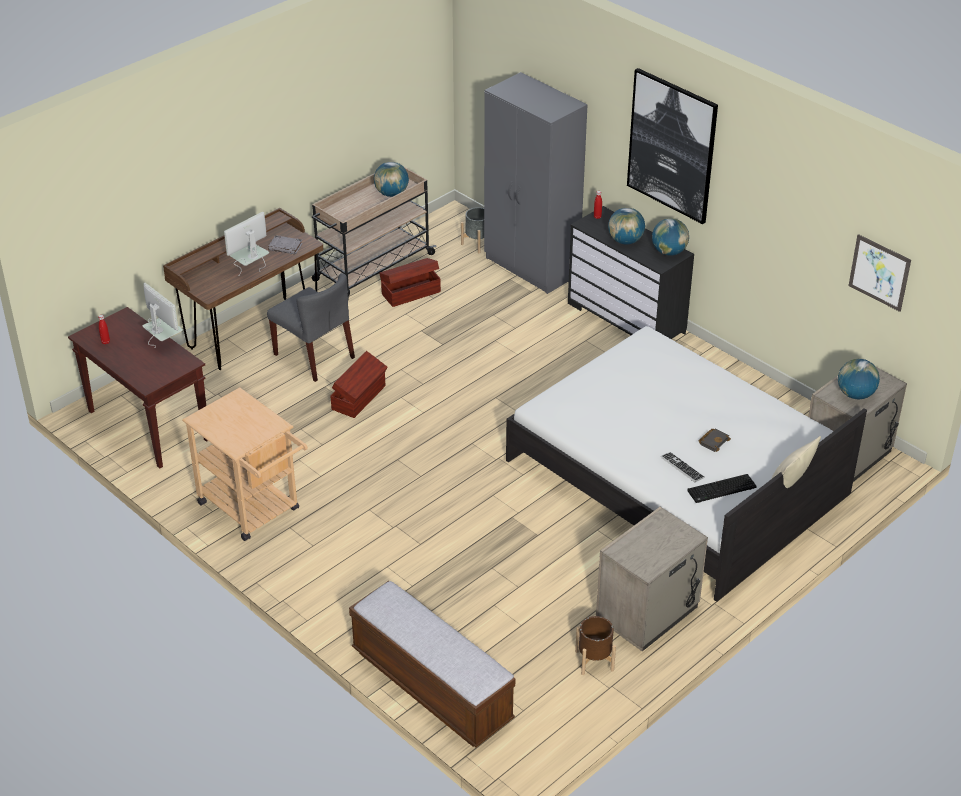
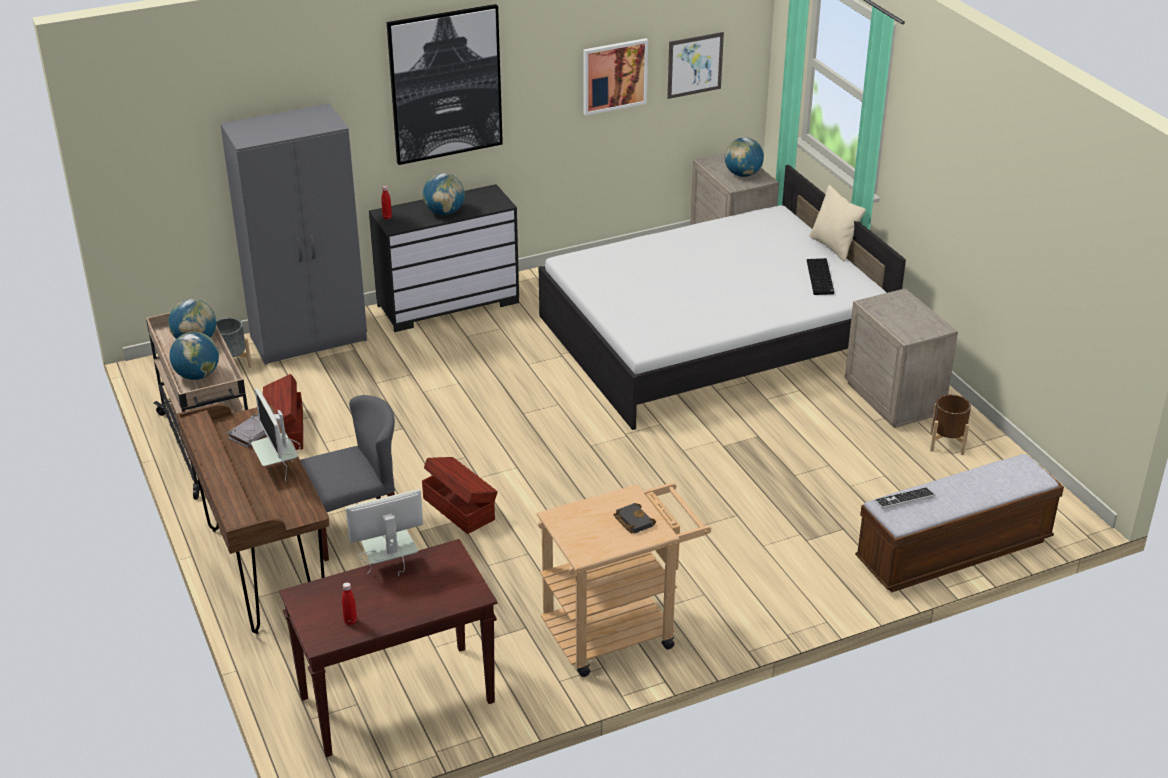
camera: 70 degrees left, 5 degrees down
globe [652,218,689,256] -> globe moved to [169,332,219,380]
keyboard [661,452,705,482] -> keyboard moved to [874,487,935,509]
black book [699,428,731,452] -> black book moved to [613,503,656,534]
none -> picture [584,38,648,115]

